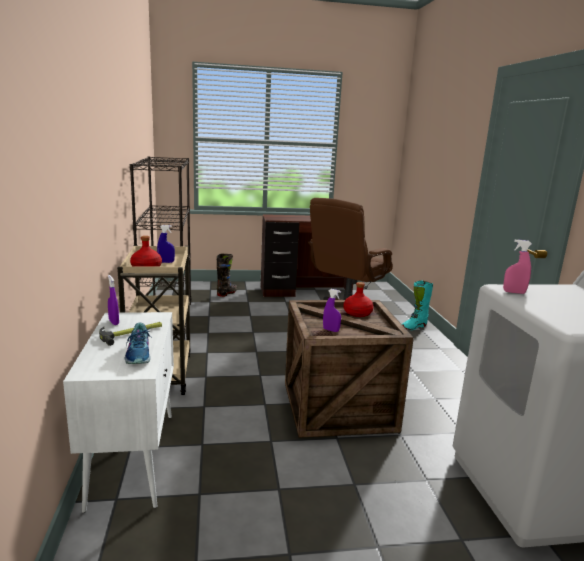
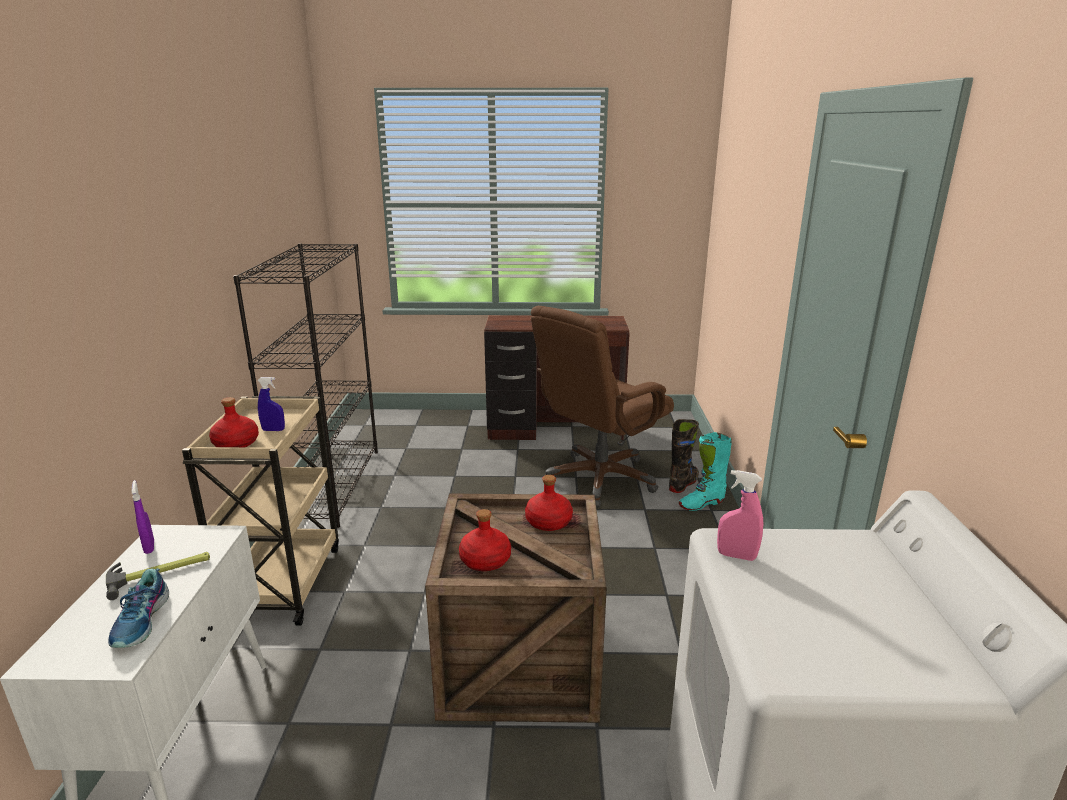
camera: 10 degrees right, 5 degrees up
black boot [217,254,237,297] -> black boot moved to [669,419,699,493]
purple spray bottle [323,289,341,332] -> red bottle [459,509,511,571]

